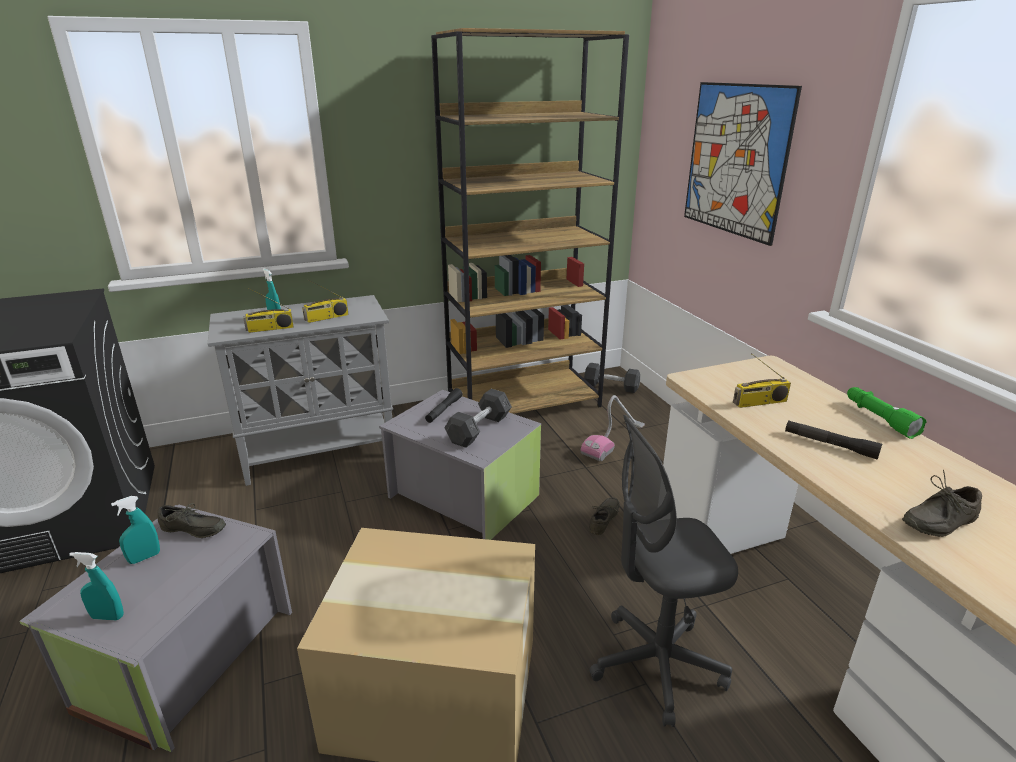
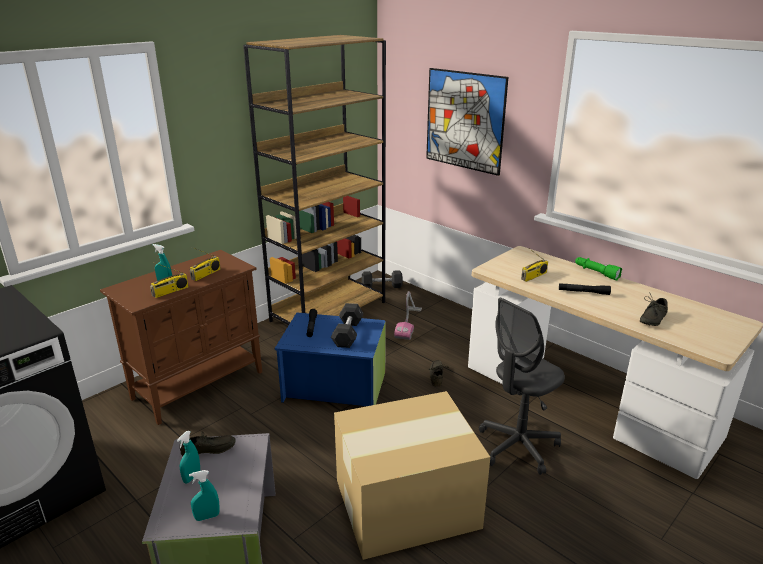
camera: 25 degrees left, 0 degrees up
grey cabinet [207,295,393,486] -> brown cabinet [100,250,262,425]
grey storage box [379,390,541,540] -> blue storage box [275,312,386,406]

